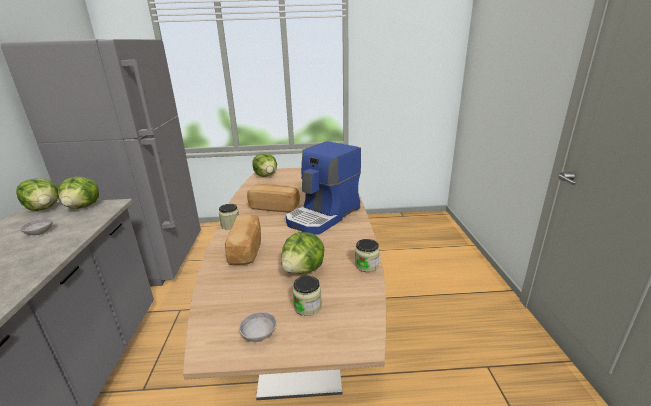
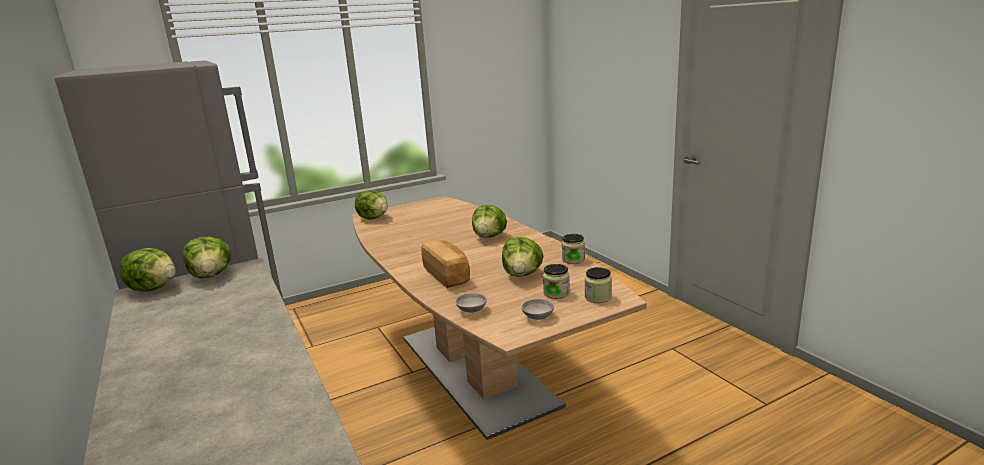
camera: 25 degrees left, 5 degrees down
grey bowl [20,219,53,235] -> grey bowl moved to [455,293,487,313]
jar [219,204,239,230] -> jar moved to [585,267,612,303]
bread [247,184,300,213] -> none
coffee machine [286,141,361,235] -> lettuce [472,205,507,238]

